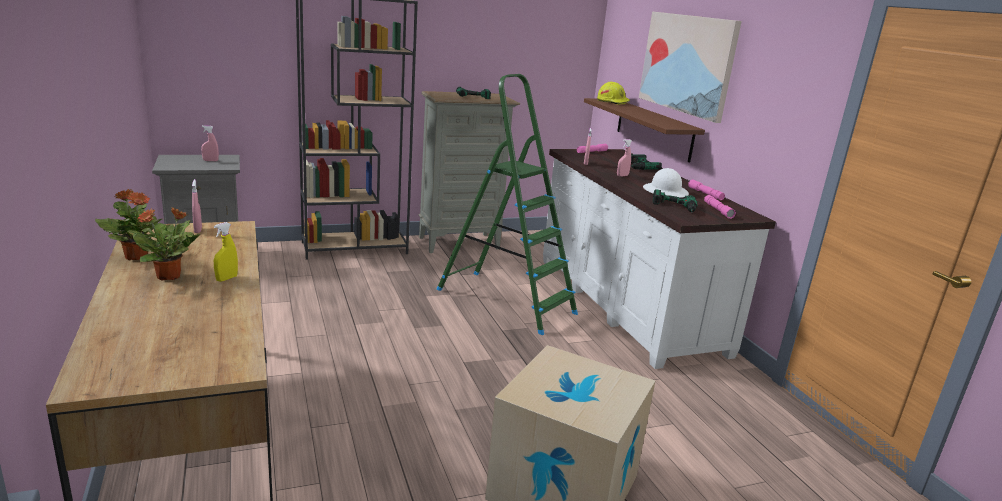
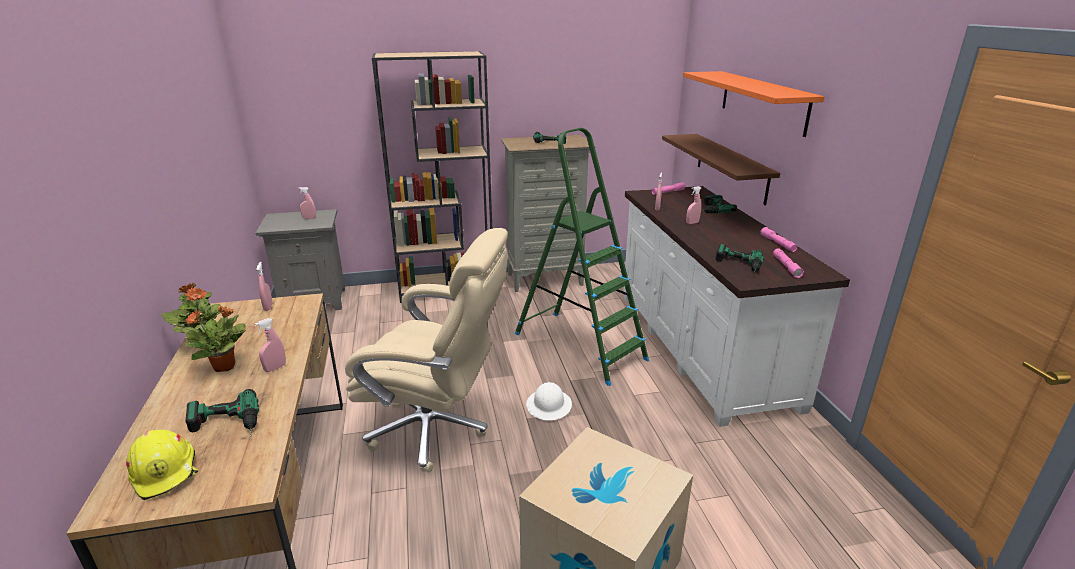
camera: 10 degrees right, 5 degrees up
yellow spray bottle [214,222,238,282] -> pink spray bottle [255,318,286,372]
yellow hard hat [597,82,630,105] -> yellow hard hat moved to [126,430,198,500]
picture [639,12,742,123] -> orange shelf [683,71,824,137]
white hard hat [643,168,689,198] -> white hard hat moved to [526,382,572,420]
none -> power drill [186,389,259,437]
none -> beige office chair [345,228,508,472]

